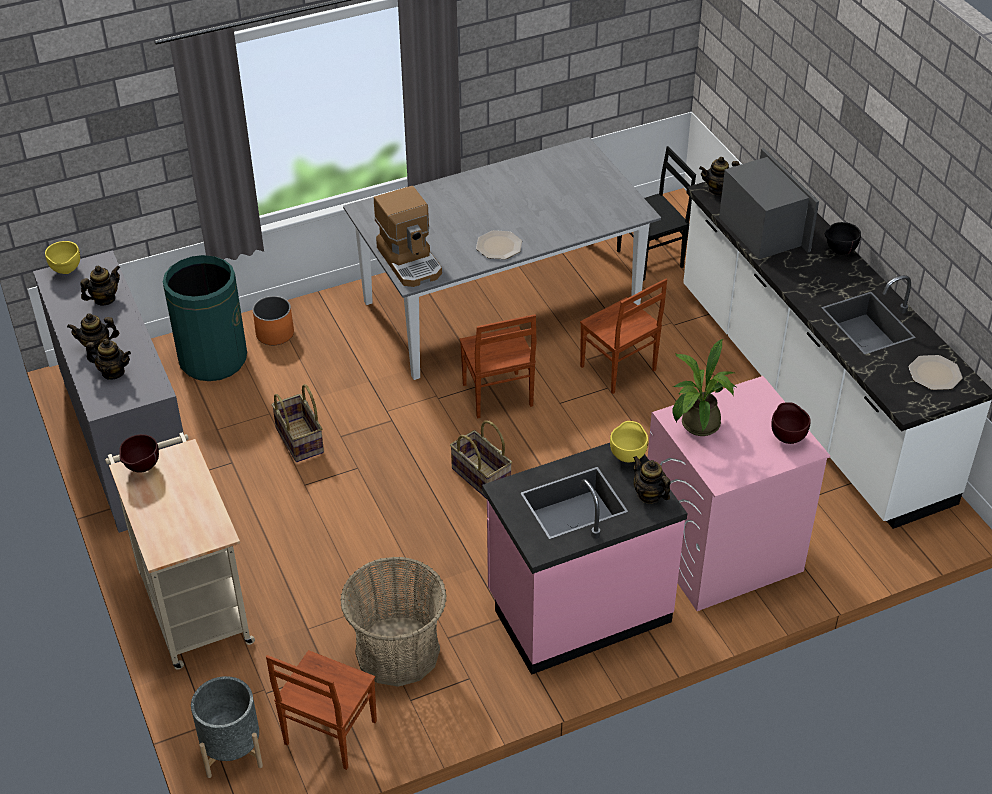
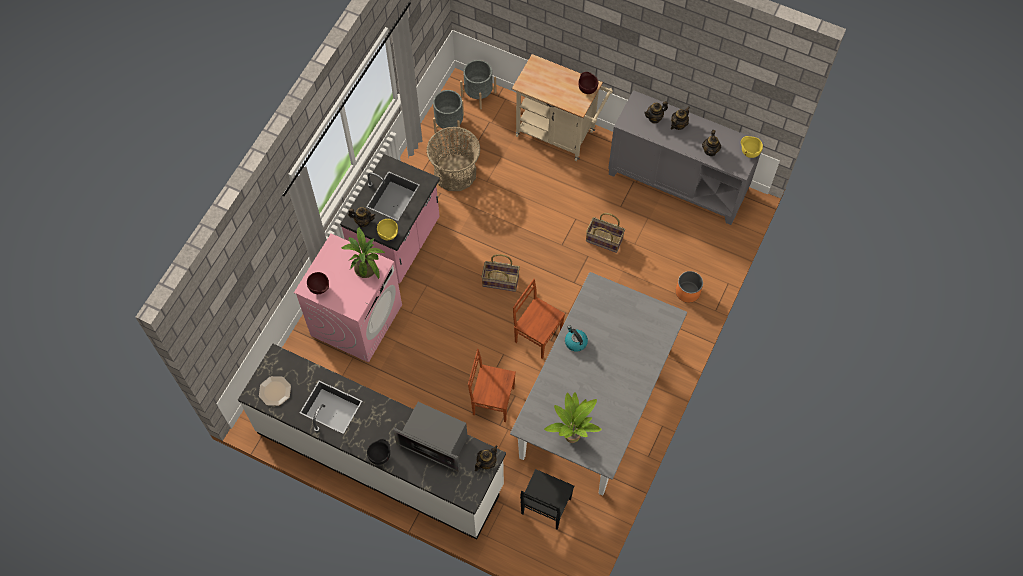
camera: 140 degrees right, 20 degrees up
green trash can [163,255,247,381] -> none
brown chair [266,650,377,770] -> grey planter [433,90,464,133]
coffee machine [374,186,442,287] -> none
plate [476,230,522,259] -> kettle [565,326,588,352]
none -> potted plant [544,392,602,443]

